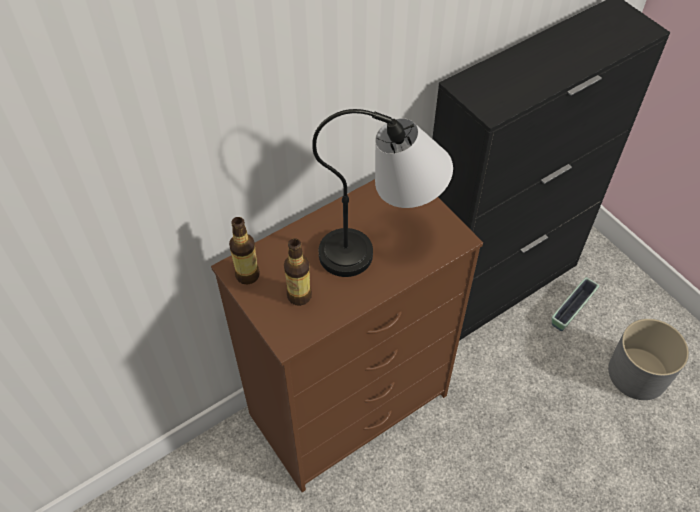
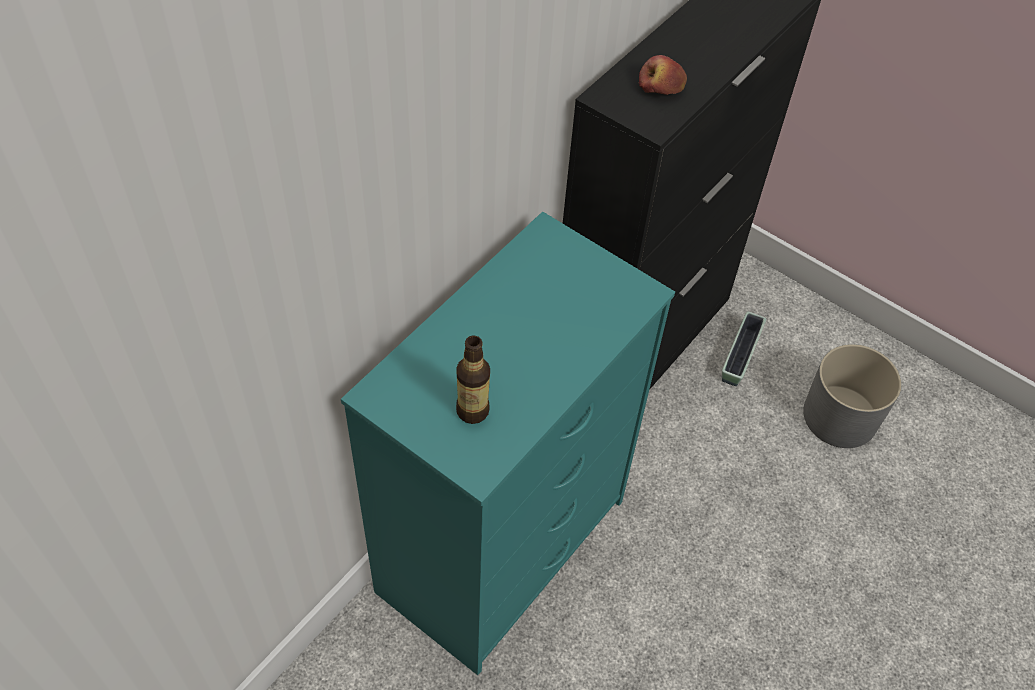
camera: 20 degrees left, 0 degrees up
brown dresser [211,179,483,492] -> turquoise dresser [341,212,675,675]
bottle [229,217,260,285] -> none
table lamp [312,109,453,277] -> none
none -> apple [639,55,687,95]

